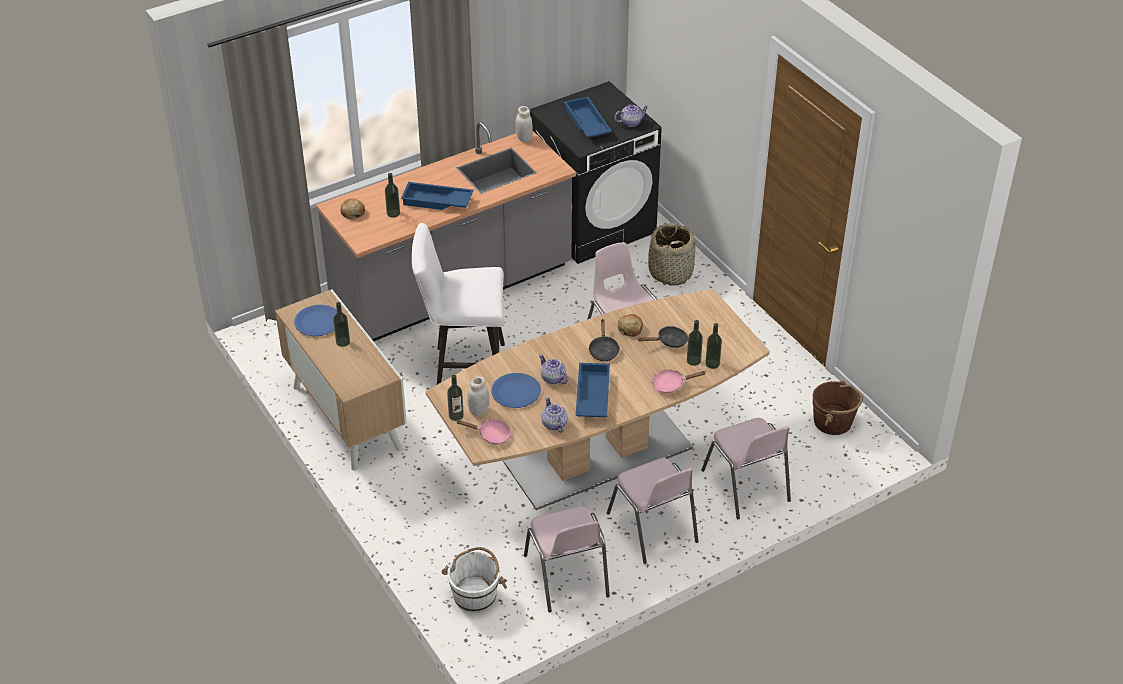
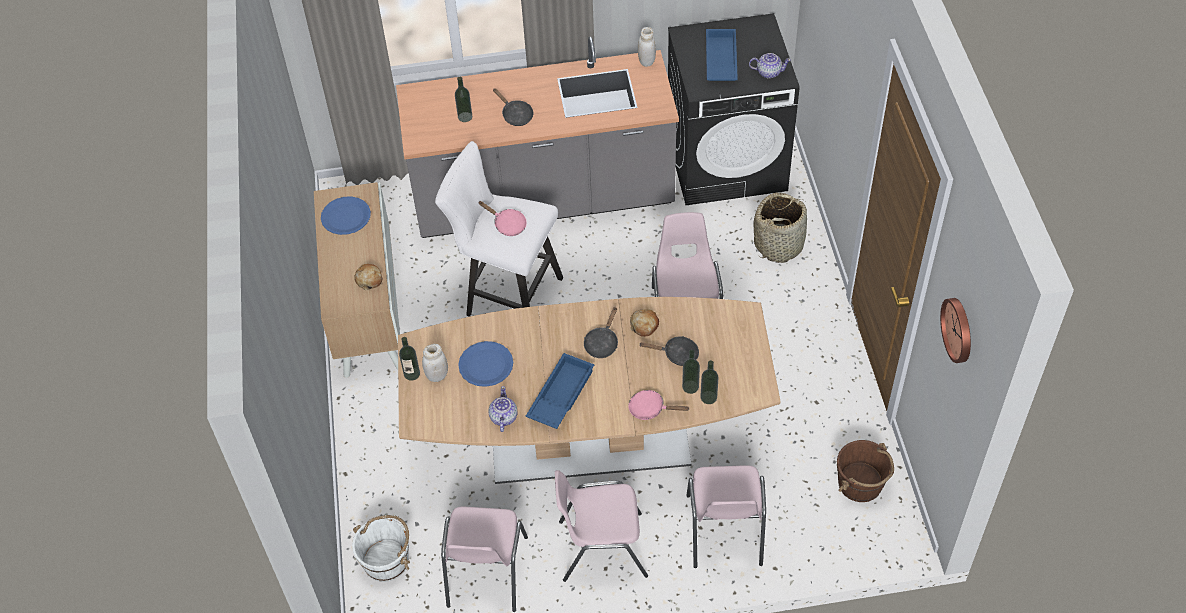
camera: 25 degrees right, 10 degrees up
bottle [333,302,350,347] -> none
bread [340,198,365,220] -> bread moved to [354,264,382,290]
blue tray [401,182,473,210] -> black frying pan [493,88,533,126]
pink frying pan [456,419,511,445] -> pink frying pan moved to [478,201,527,236]
teapot [539,354,568,384] -> none
pink chair [607,458,699,564] -> pink chair turned 90 degrees clockwise [555,470,648,582]
none -> wall clock [940,298,971,363]

